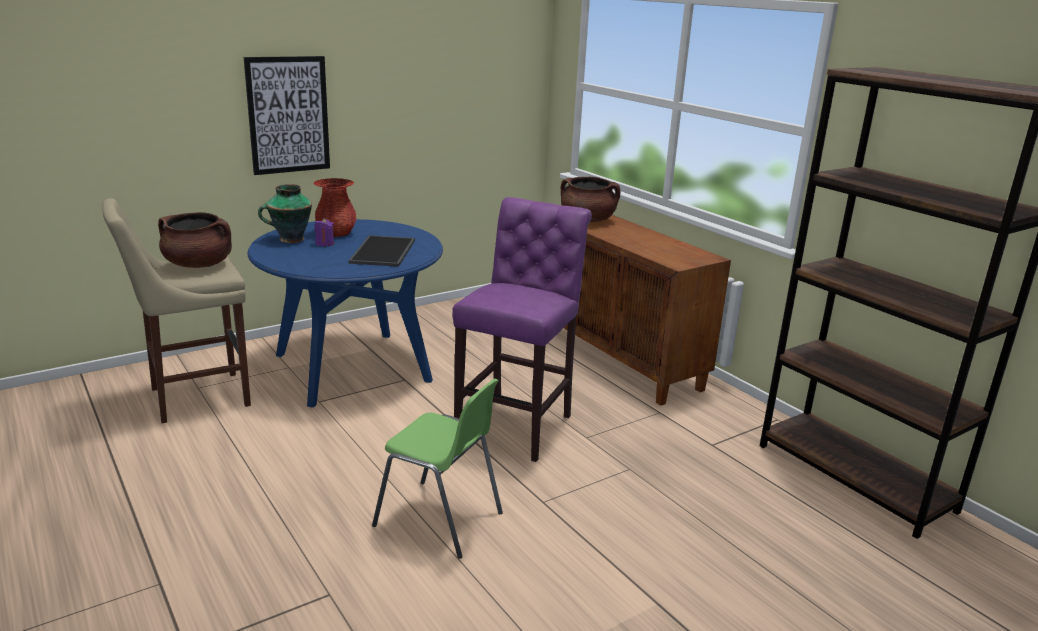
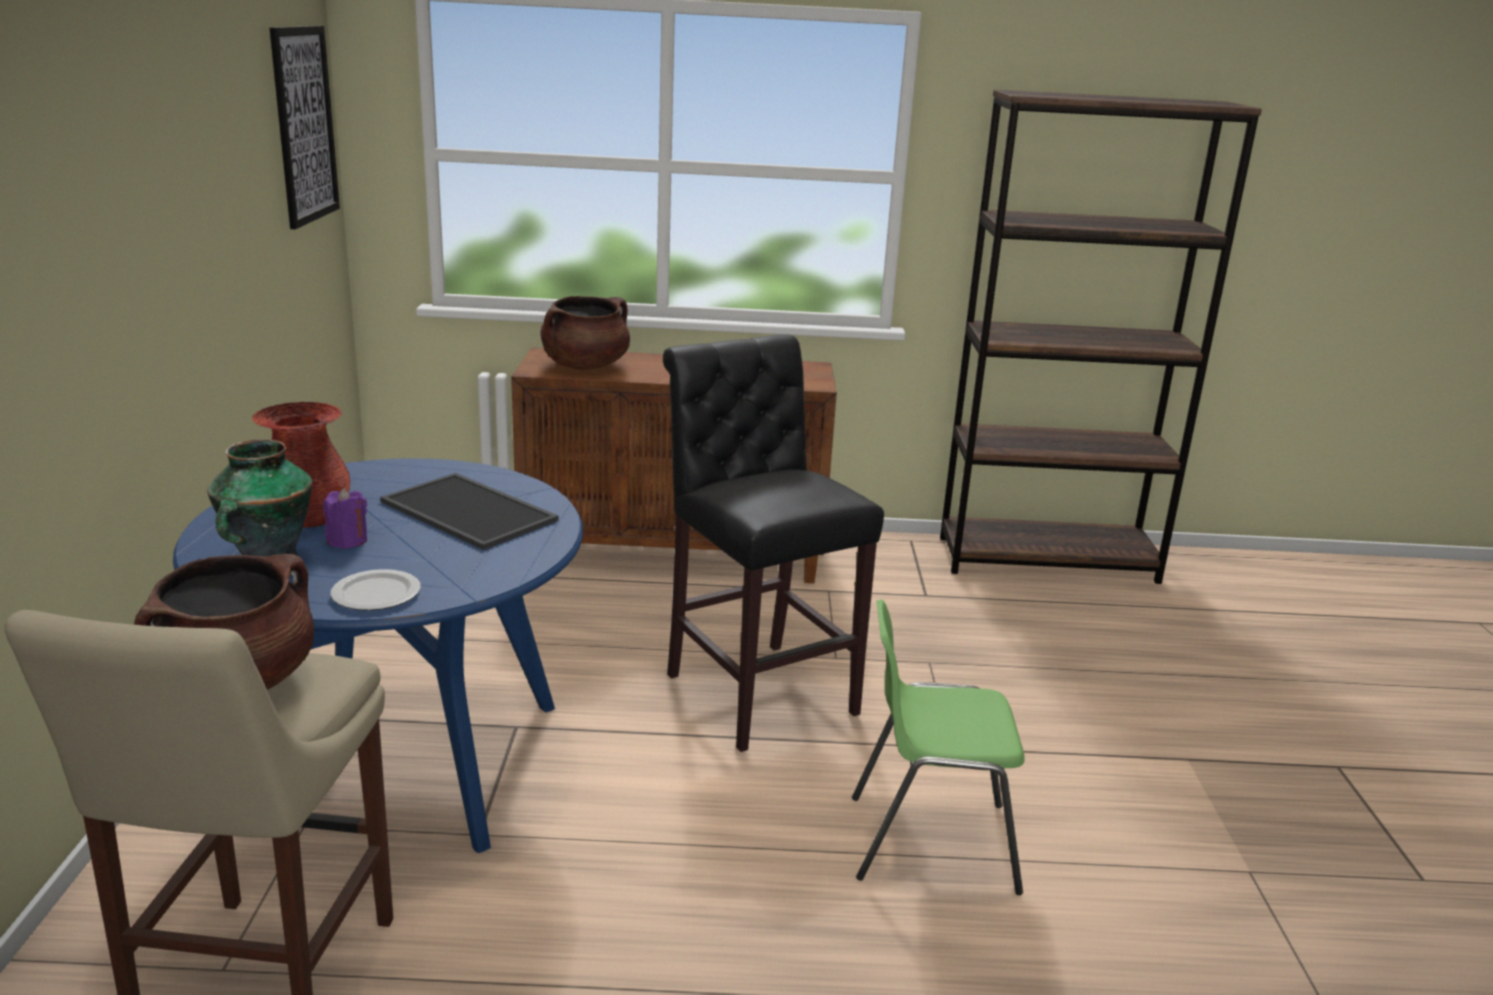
camera: 55 degrees left, 0 degrees up
picture [244,56,330,175] -> picture moved to [270,26,340,229]
green chair [372,378,503,559] -> green chair turned 150 degrees counterclockwise [852,599,1025,895]
purple stool [453,197,592,462] -> black stool [663,334,884,752]
none -> plate [330,569,421,611]

